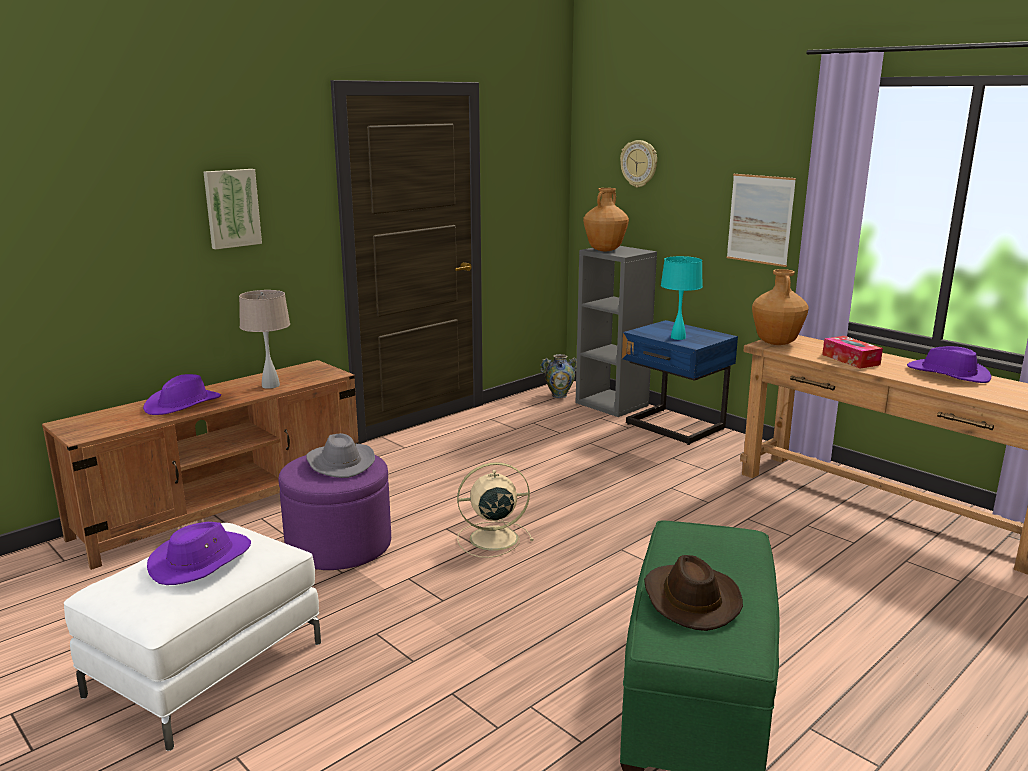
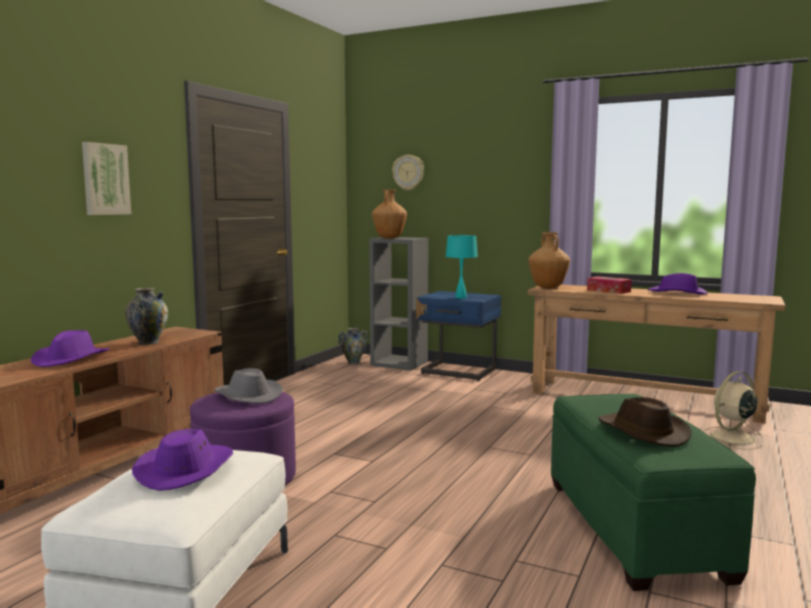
camera: 20 degrees left, 10 degrees down
beige table lamp [239,290,290,389] -> vase [125,288,168,345]
beige fan [457,462,534,558] -> beige fan moved to [702,371,763,450]
picture [727,174,796,267] -> none

